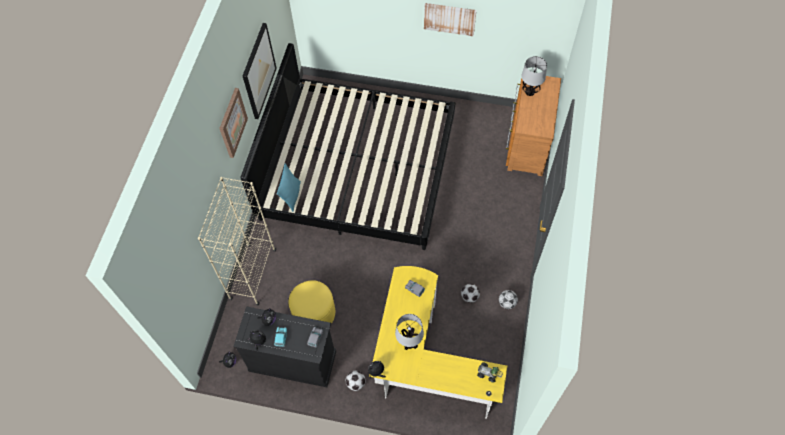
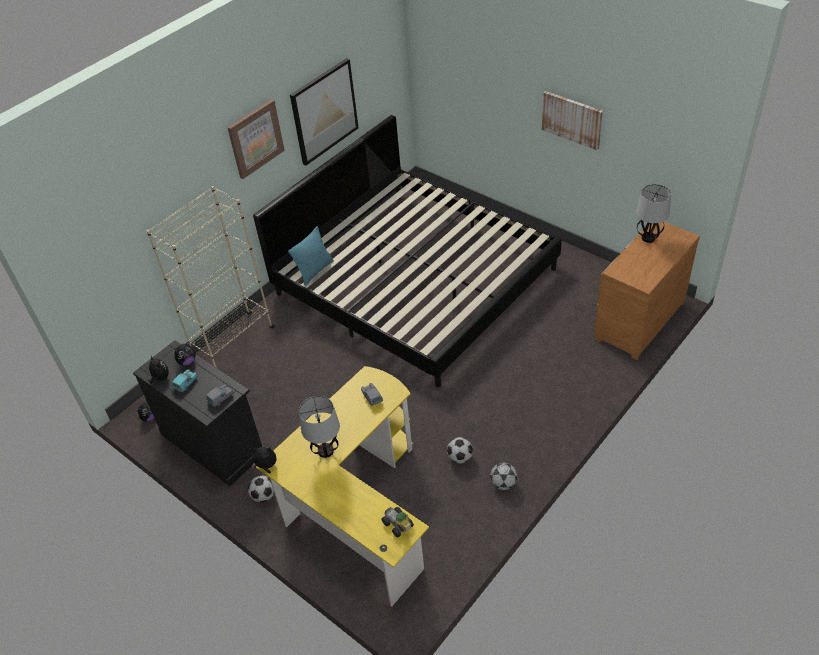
camera: 30 degrees right, 15 degrees down
yellow ottoman [288,280,335,324] -> none

